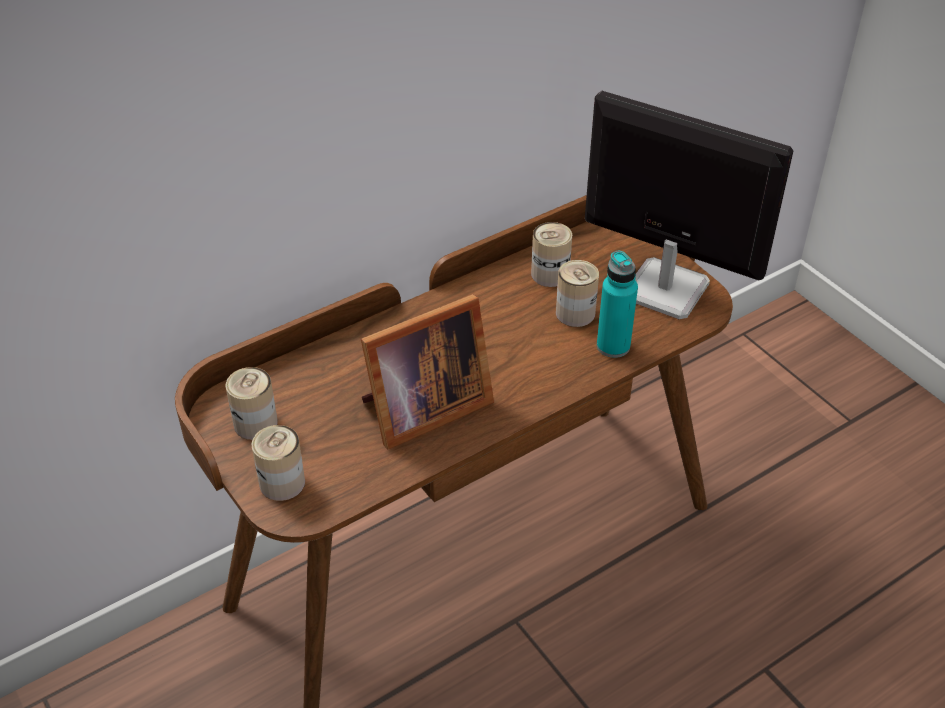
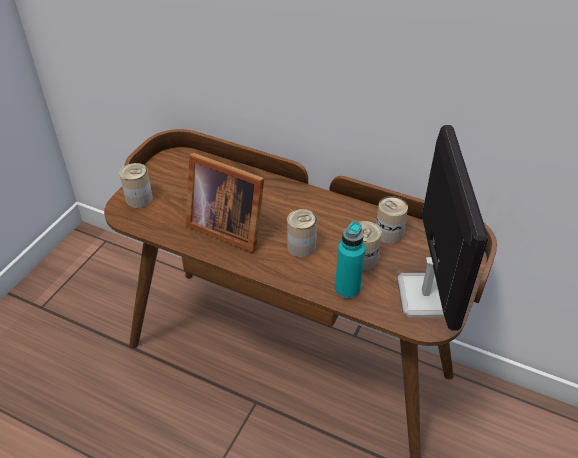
camera: 60 degrees right, 0 degrees up
can [226,367,278,440] -> can moved to [287,209,317,258]

